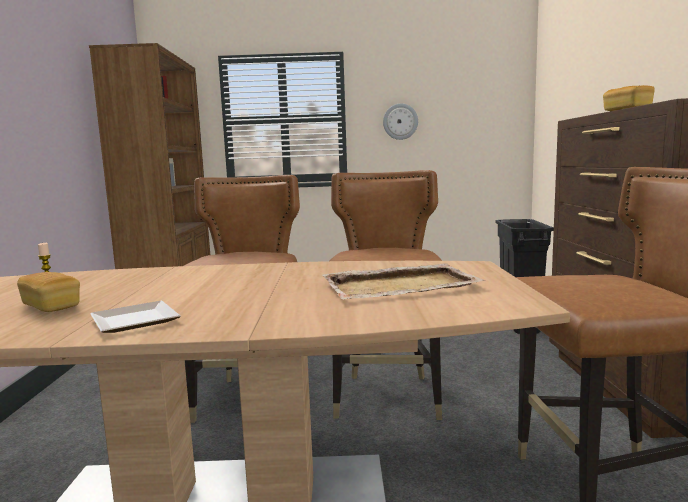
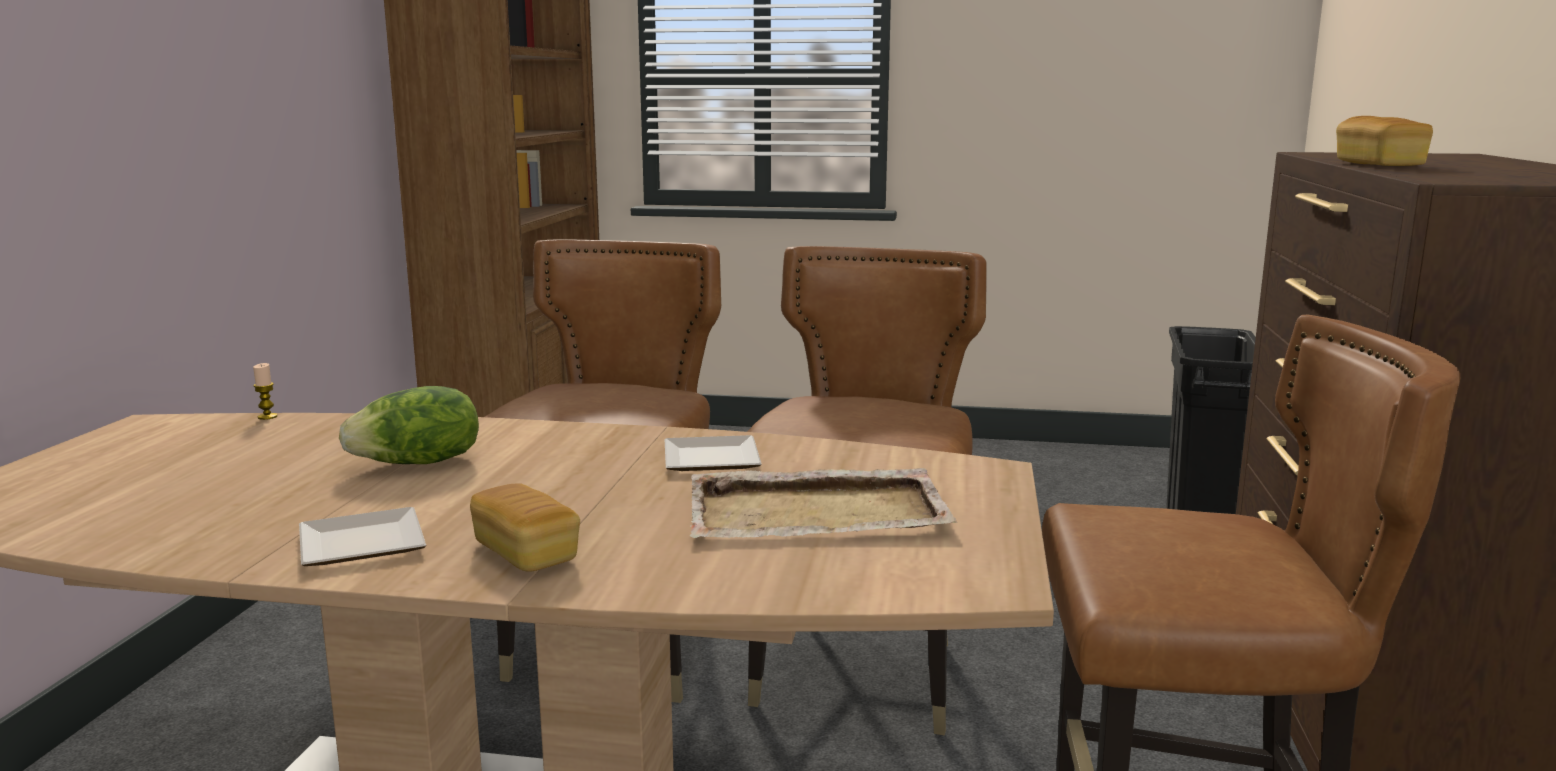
camera: 10 degrees right, 5 degrees up
bread [17,272,80,312] -> bread moved to [470,483,580,572]
wall clock [383,103,418,140] -> none
none -> lettuce [339,386,479,464]
none -> plate [664,435,762,471]

